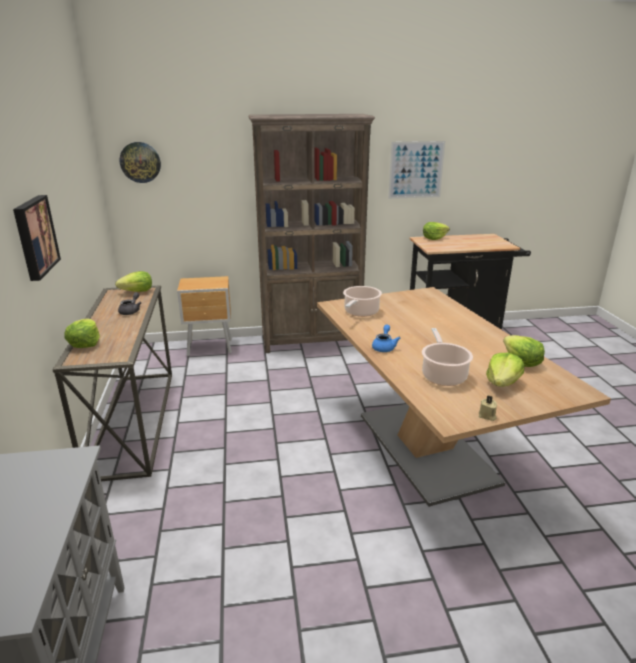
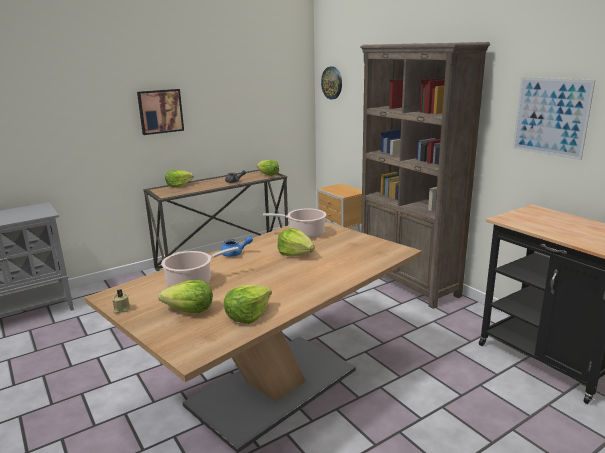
camera: 65 degrees right, 5 degrees down
lettuce [423,222,450,240] -> lettuce moved to [277,228,315,256]

